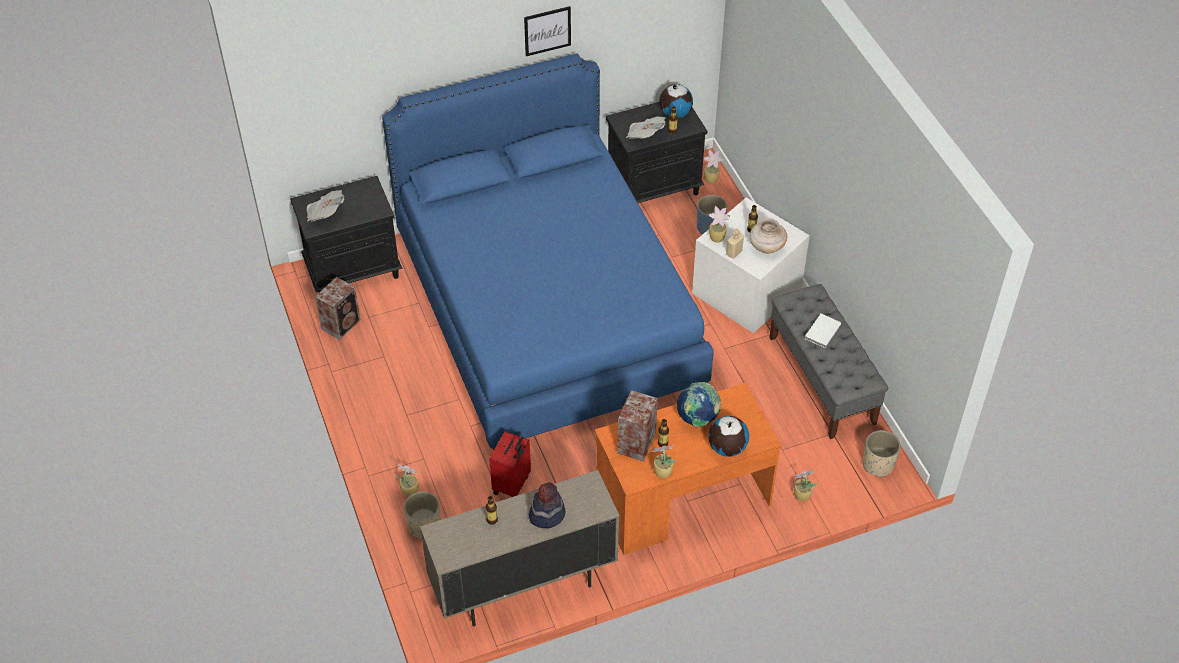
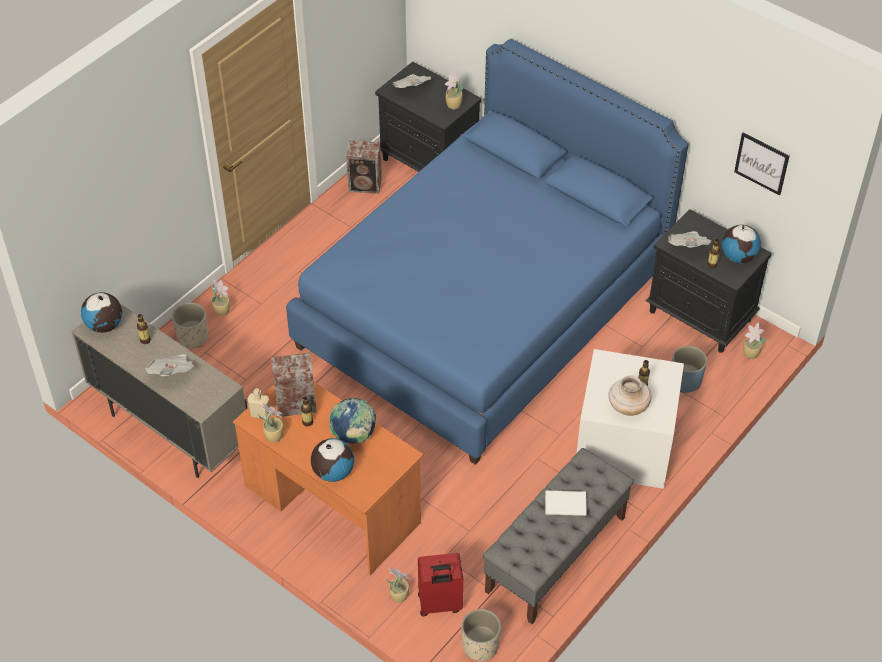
camera: 60 degrees right, 0 degrees up
red suitcase [489,431,531,497] -> red suitcase moved to [418,553,463,617]
picture [524,6,571,56] -> picture moved to [734,133,789,195]
hat [529,482,565,528] -> newspaper [145,354,194,376]
potted plant [709,206,730,243] -> potted plant moved to [445,71,463,109]
beige bottle [726,228,744,258] -> beige bottle moved to [248,388,270,419]
none -> globe [81,292,122,333]

